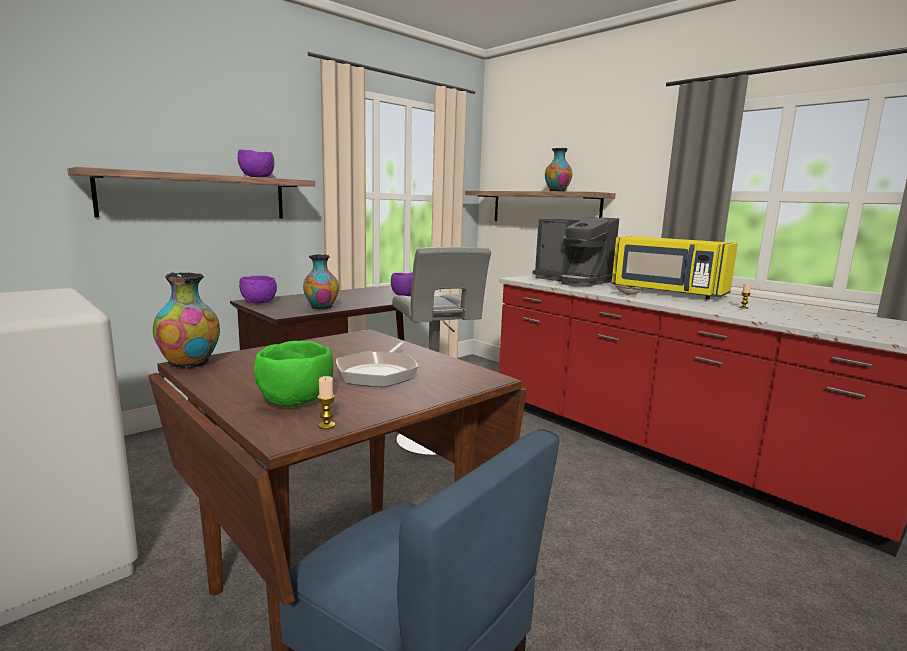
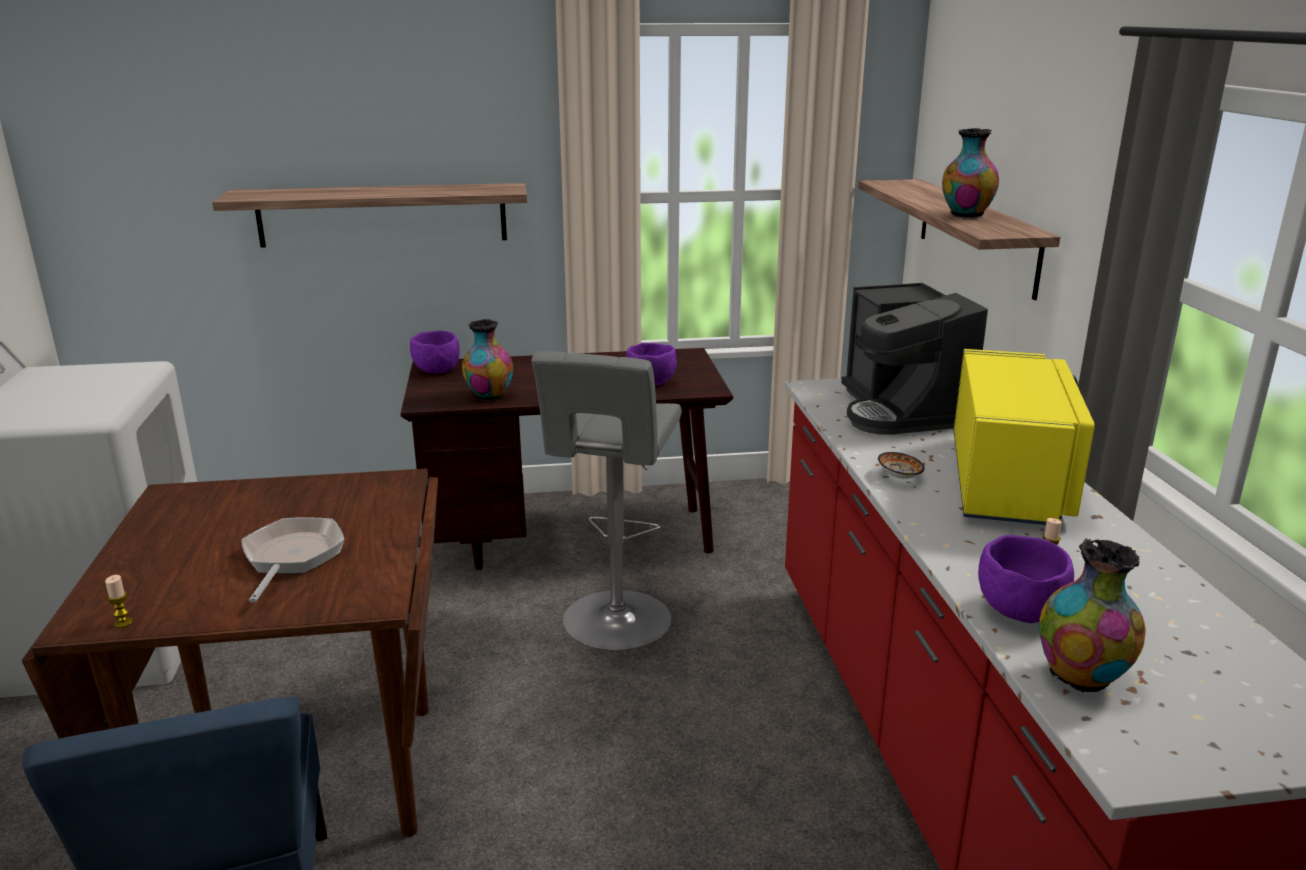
camera: 35 degrees right, 10 degrees up
vase [153,272,220,369] -> vase moved to [1039,538,1146,693]
purple bowl [238,149,274,177] -> purple bowl moved to [978,535,1074,623]
green bowl [254,341,333,407] -> none
frying pan [336,341,418,387] -> frying pan turned 135 degrees clockwise [242,518,345,603]
yellow microwave [612,236,738,300] -> yellow microwave turned 150 degrees counterclockwise [954,349,1095,525]

